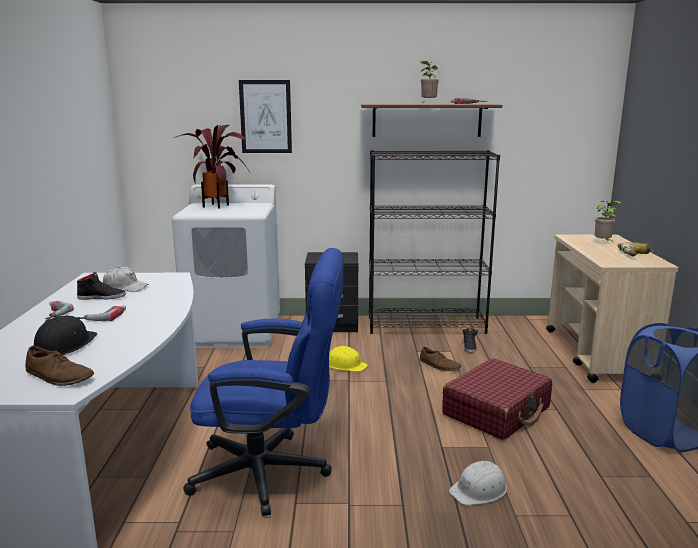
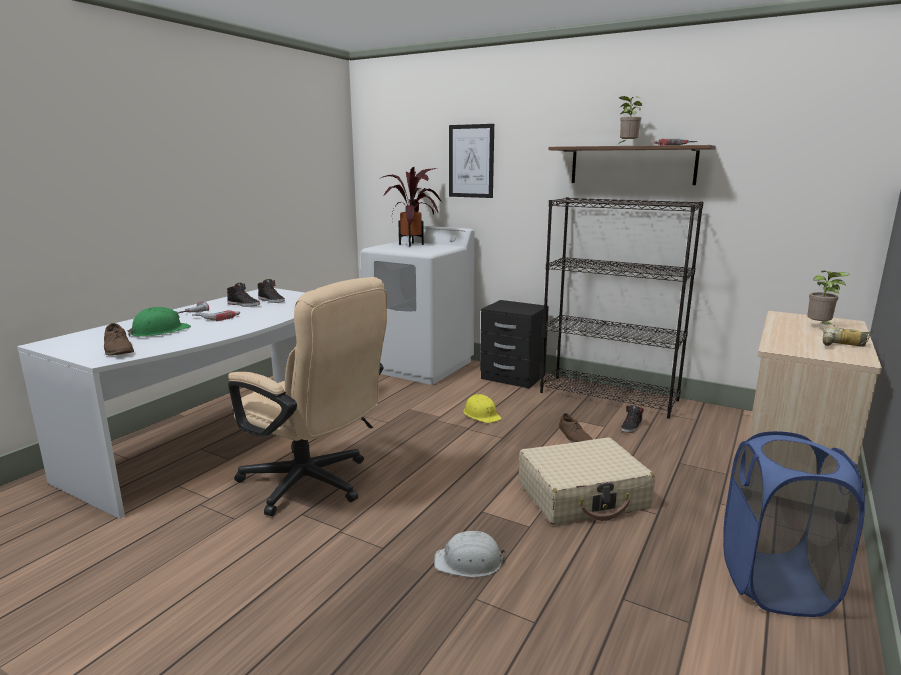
camera: 30 degrees right, 0 degrees up
black hard hat [34,316,97,355] -> green hard hat [127,307,191,337]
white cap [103,267,149,292] -> black shoe [257,279,285,303]
blue office chair [183,248,343,516] -> beige office chair [228,277,387,516]
red suitcase [442,358,552,440] -> beige suitcase [519,438,655,525]

